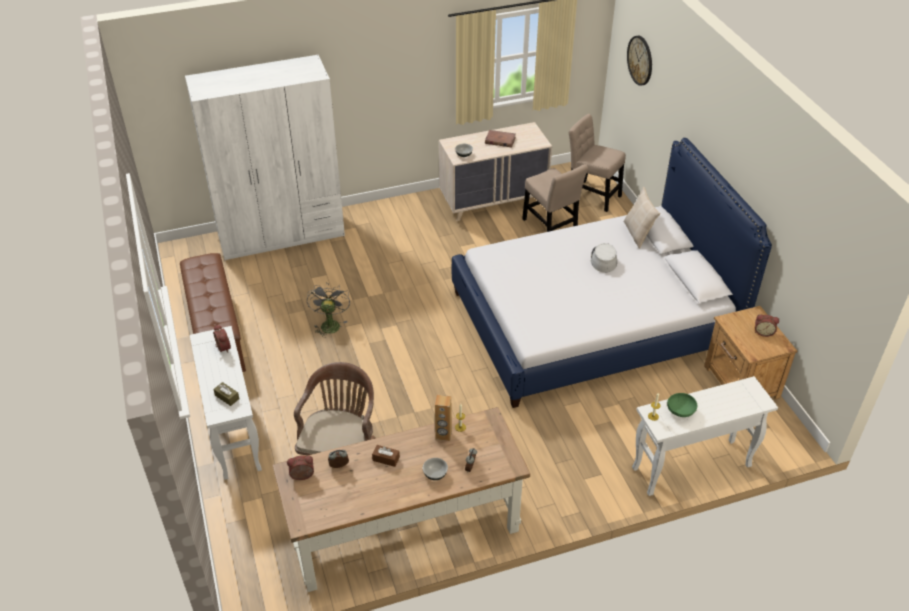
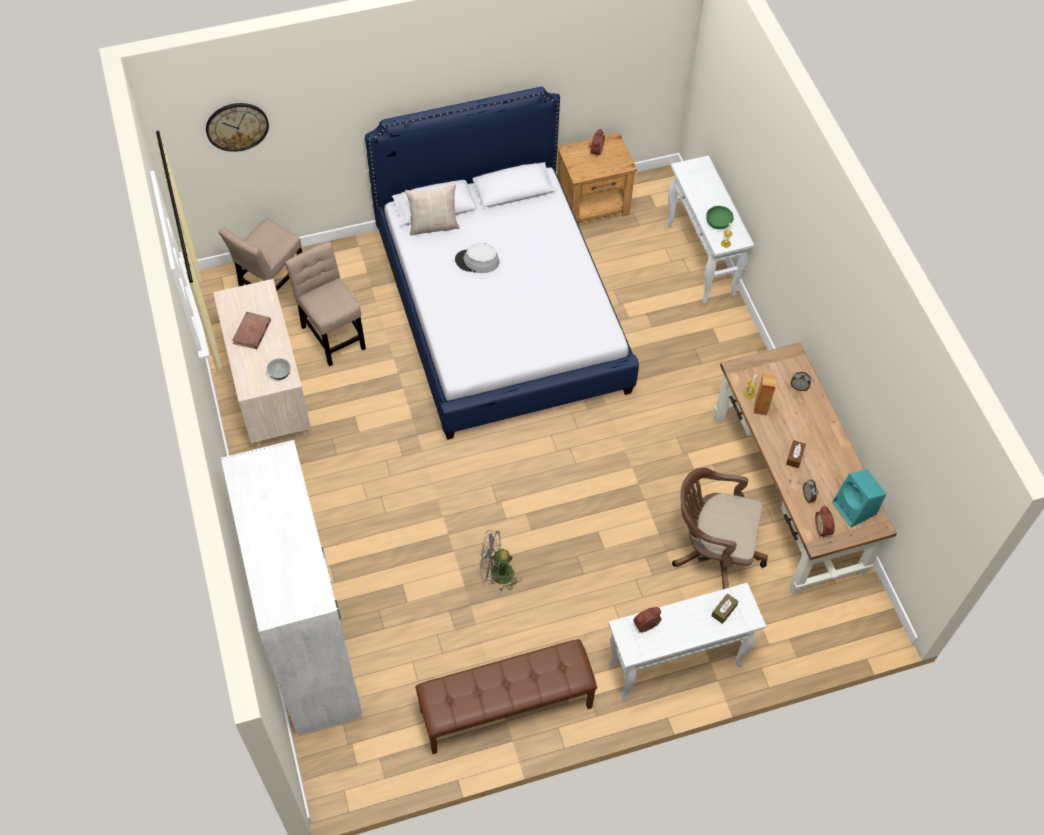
camera: 90 degrees left, 15 degrees up
bowl [423,458,448,480] -> none
beige chair [522,164,588,232] -> beige chair turned 90 degrees counterclockwise [285,242,366,366]
none -> turquoise speaker [832,469,886,527]

